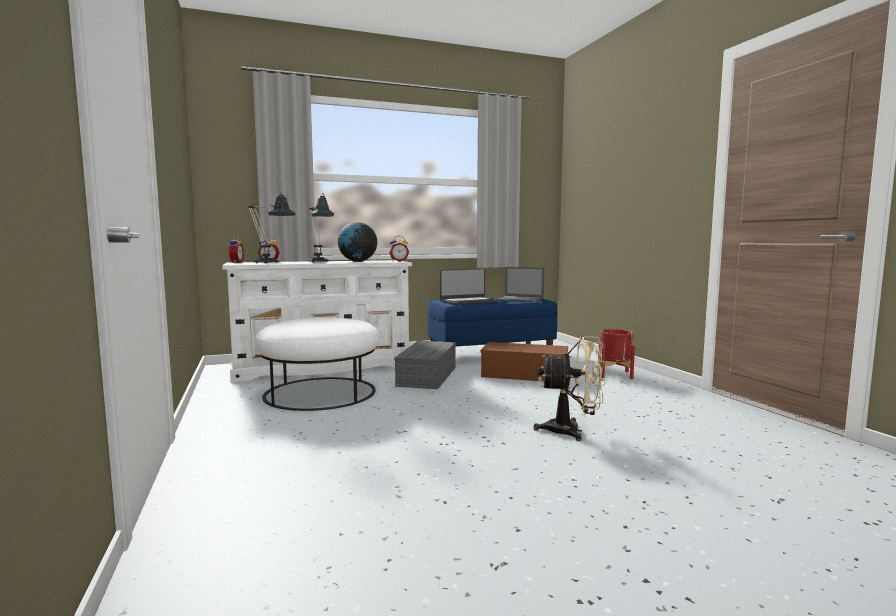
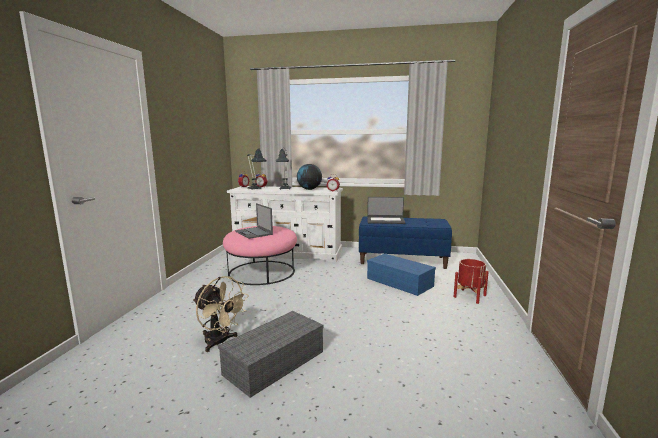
camera: 30 degrees right, 5 degrees up
white ottoman [254,318,379,411] -> pink ottoman [223,226,297,285]
grey storage box [394,341,456,389] -> grey storage box moved to [218,311,324,398]
brown storage box [481,342,568,382] -> blue storage box [367,254,436,296]
laptop [496,267,544,302] -> laptop moved to [235,203,273,239]
beige fan [534,336,605,441] -> beige fan moved to [193,276,249,352]

